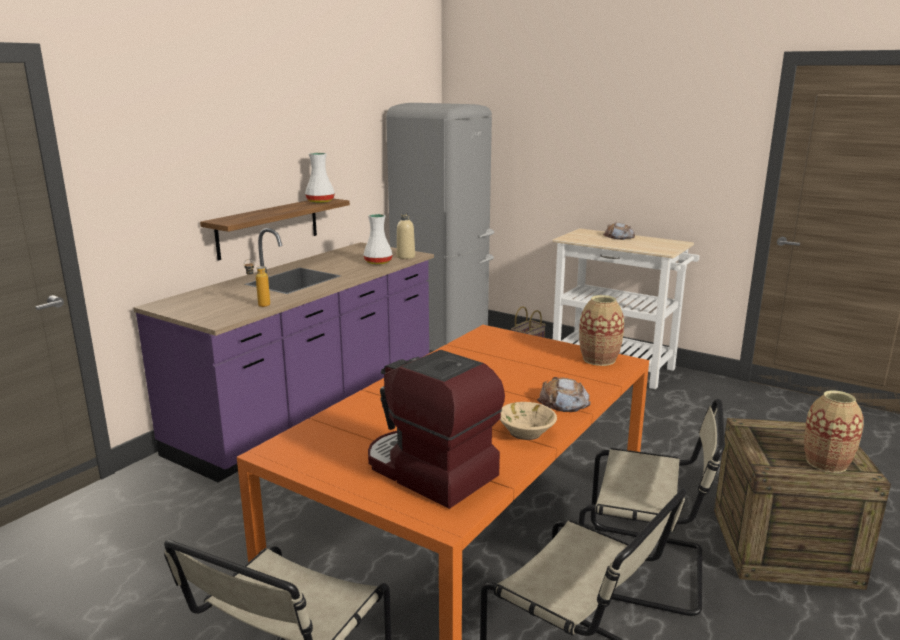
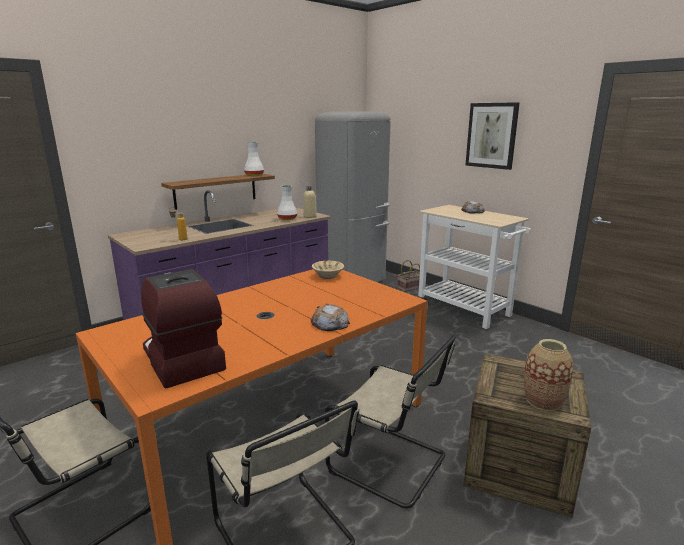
camera: 15 degrees right, 0 degrees up
beige bowl [499,402,557,440] -> beige bowl moved to [312,261,344,279]
vase [579,295,624,366] -> none
none -> picture [465,102,520,170]

